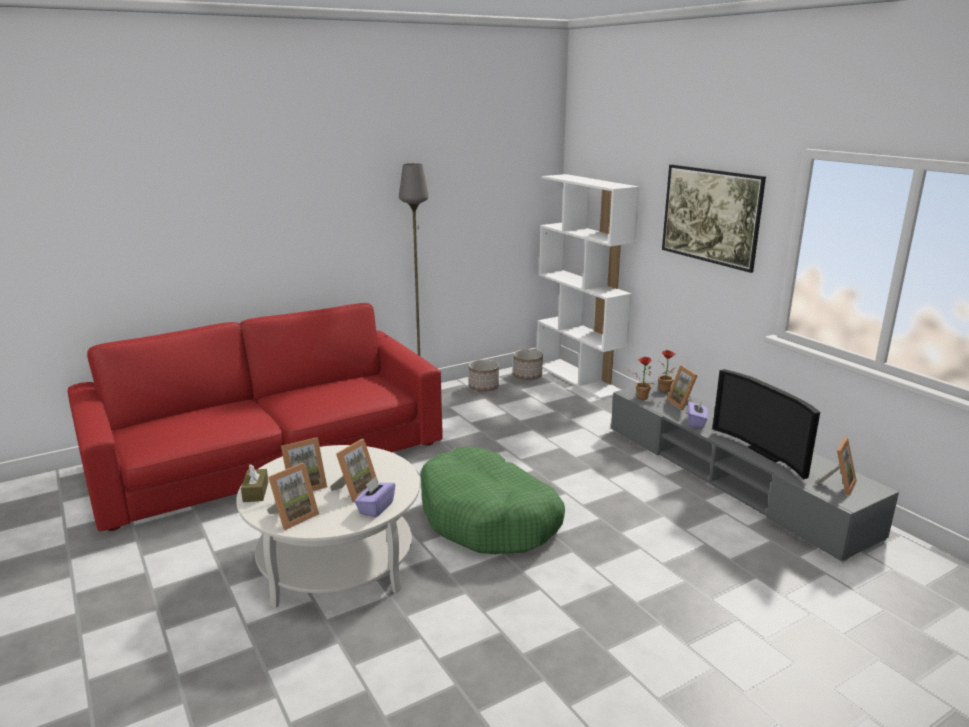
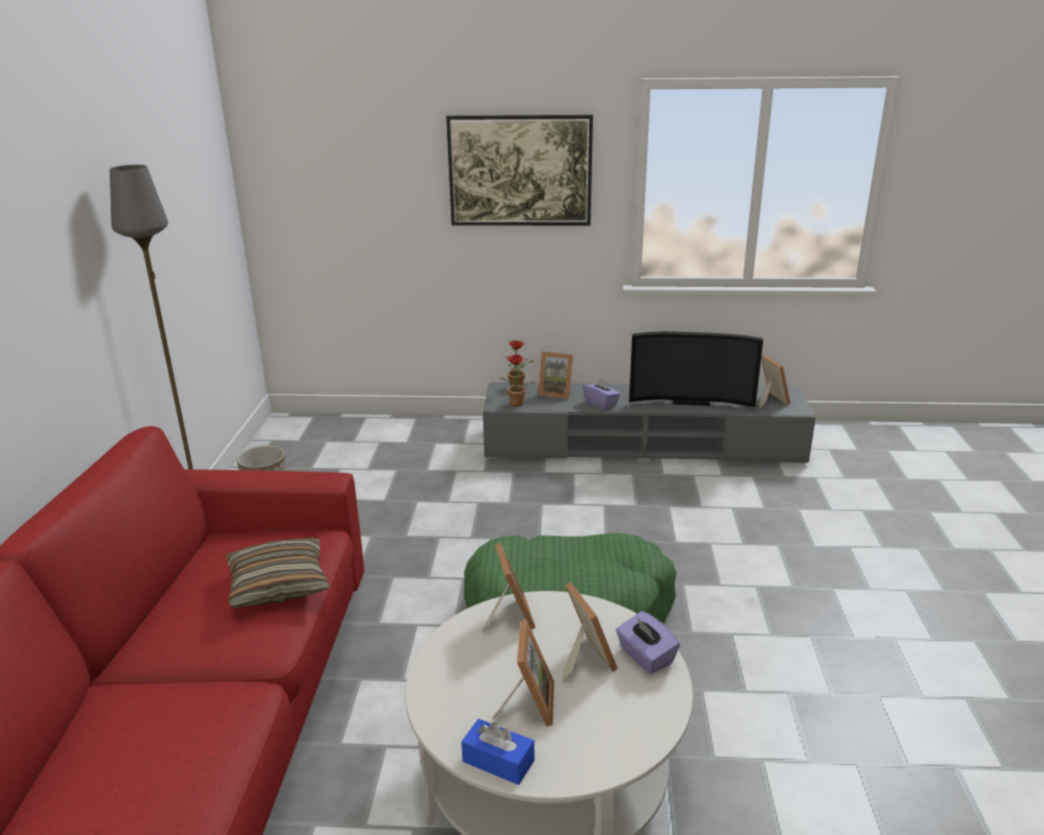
camera: 55 degrees left, 5 degrees up
brown tissue box [241,464,268,502] -> blue tissue box [461,719,534,785]
picture frame [267,463,319,530] -> picture frame moved to [482,543,536,632]
planter [513,349,543,380] -> none
white bookcase [537,174,640,399] -> none
none -> pillow [226,538,330,608]

